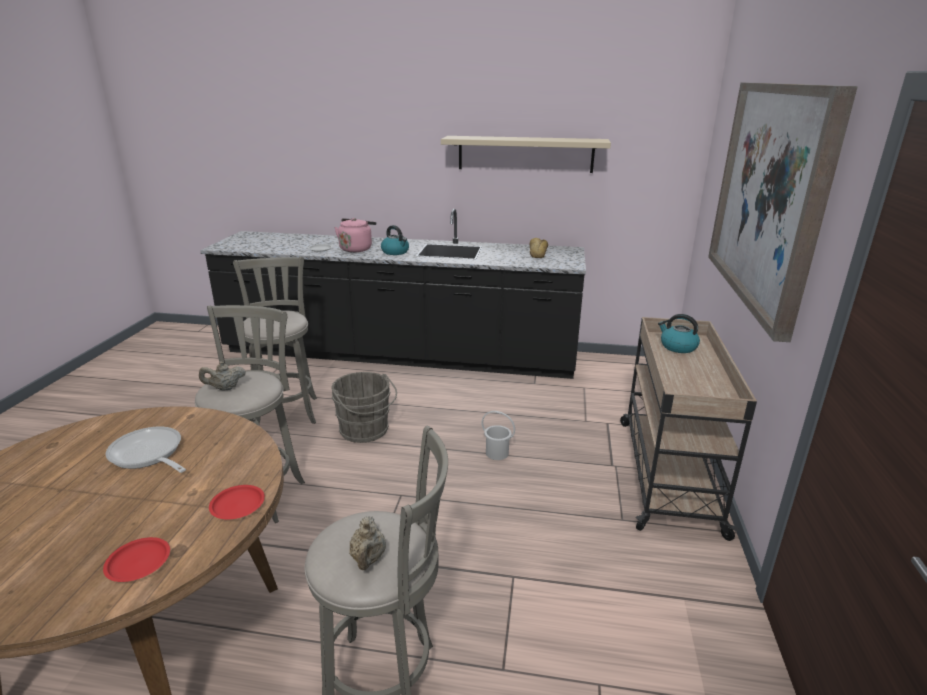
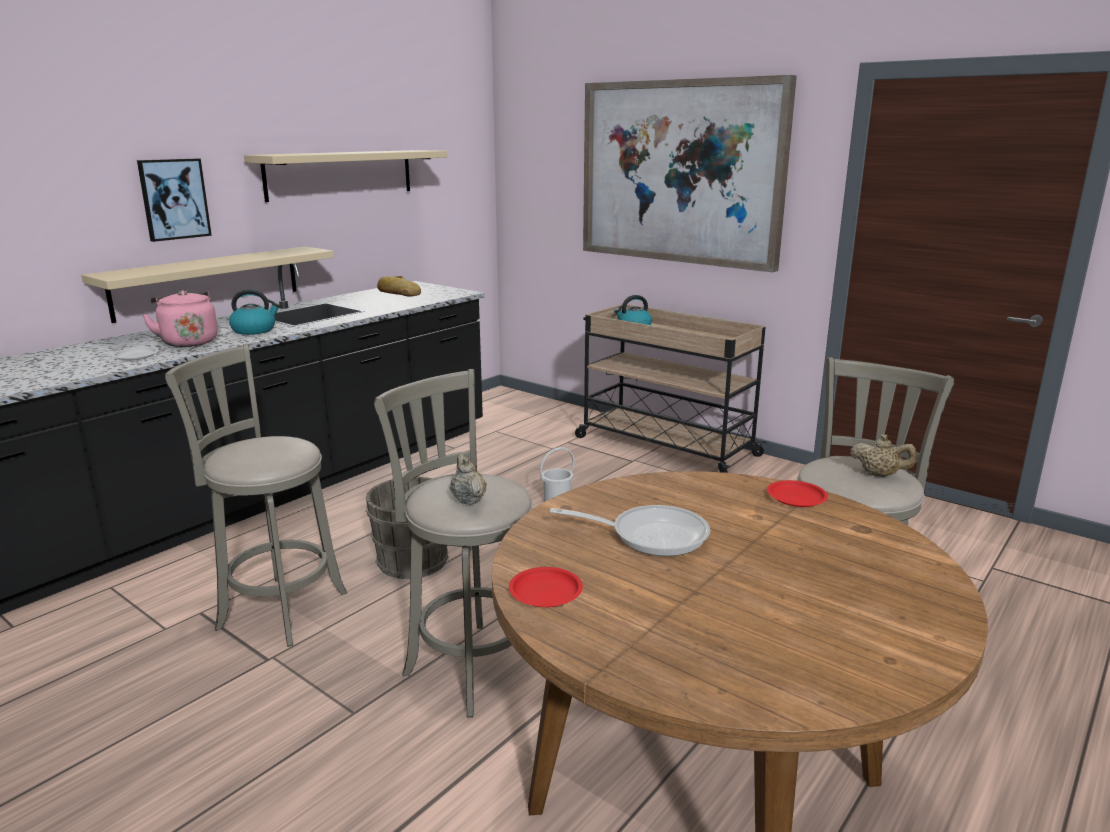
camera: 60 degrees left, 5 degrees down
red plate [103,537,170,582] -> red plate moved to [509,567,583,607]
frying pan [106,427,186,473] -> frying pan turned 150 degrees counterclockwise [550,505,710,556]
beige teapot [199,361,246,390] -> beige teapot turned 150 degrees clockwise [450,454,487,505]
none -> beige shelf [81,246,334,323]
none -> picture [137,159,212,242]

